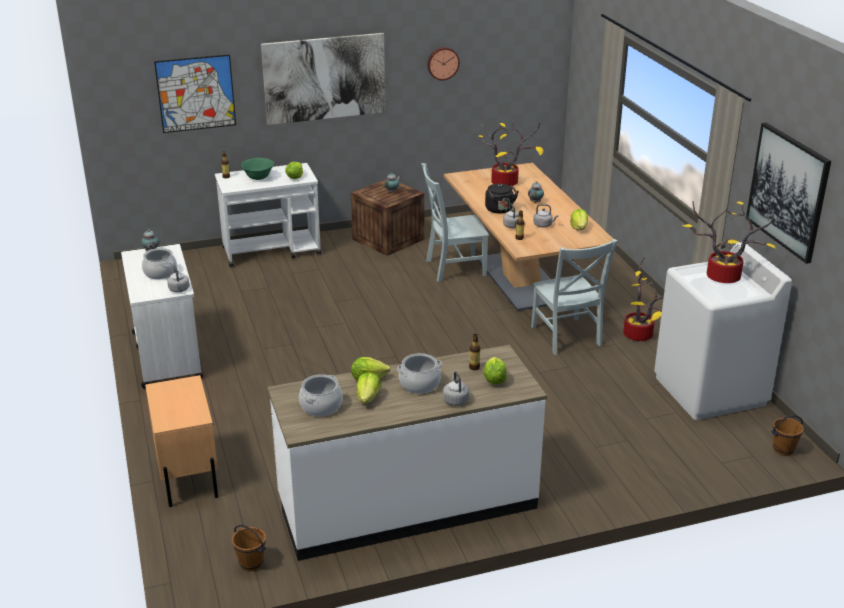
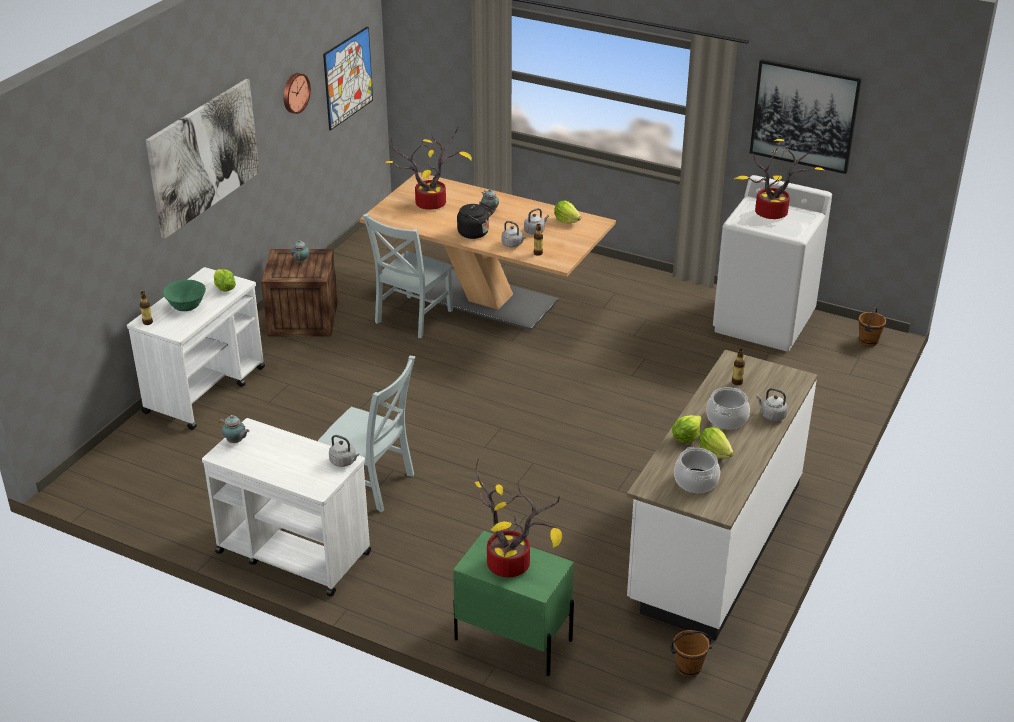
camera: 45 degrees left, 5 degrees up
cooking pot [142,248,177,279] -> none
beige nightstand [145,375,218,507] -> green nightstand [453,531,574,676]
picture [154,54,236,133] -> picture moved to [323,26,373,131]
lettuce [483,357,507,384] -> none
grey chair [531,239,618,355] -> grey chair moved to [318,356,416,512]
potted plant [623,257,664,341] -> potted plant moved to [475,458,562,577]

